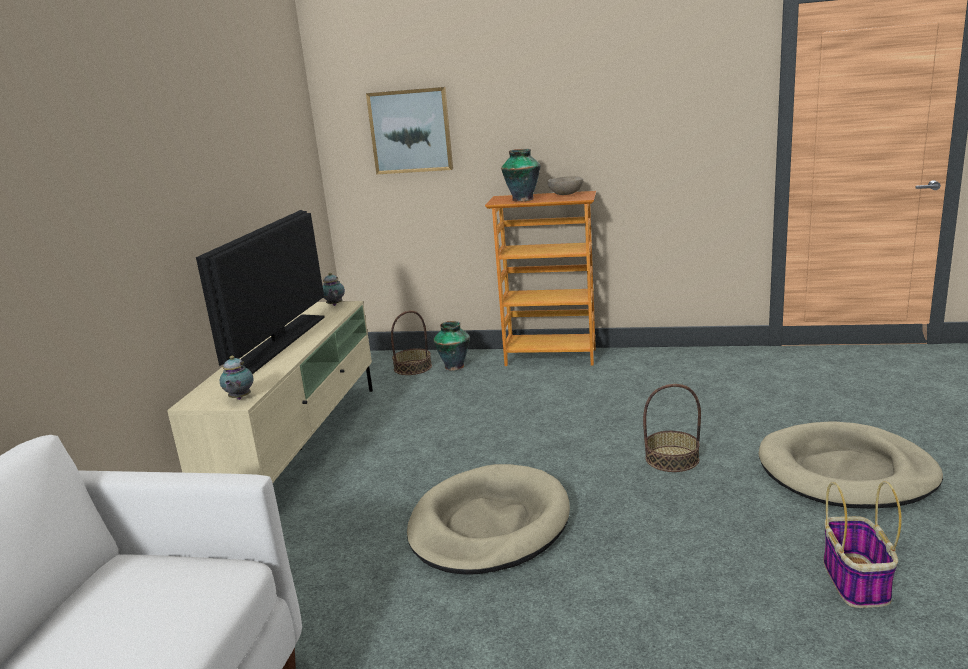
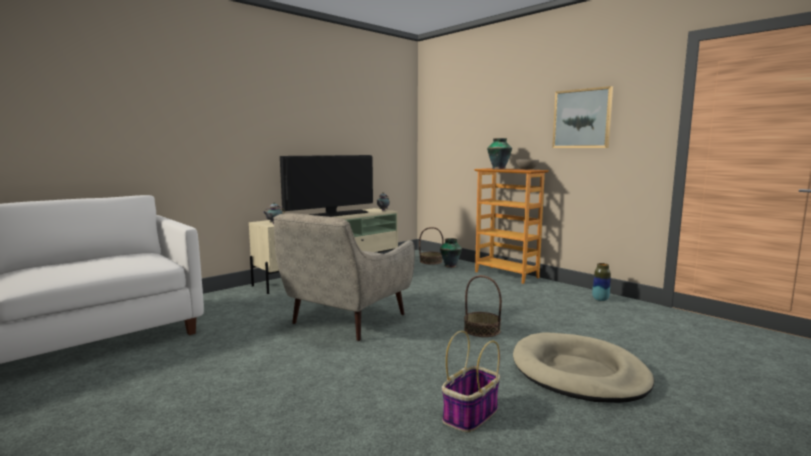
camera: 35 degrees right, 10 degrees down
picture [366,87,453,174] -> picture moved to [552,86,613,148]
beige dog bed [407,464,570,575] -> beige armchair [273,213,415,341]
none -> vase [592,263,610,301]

